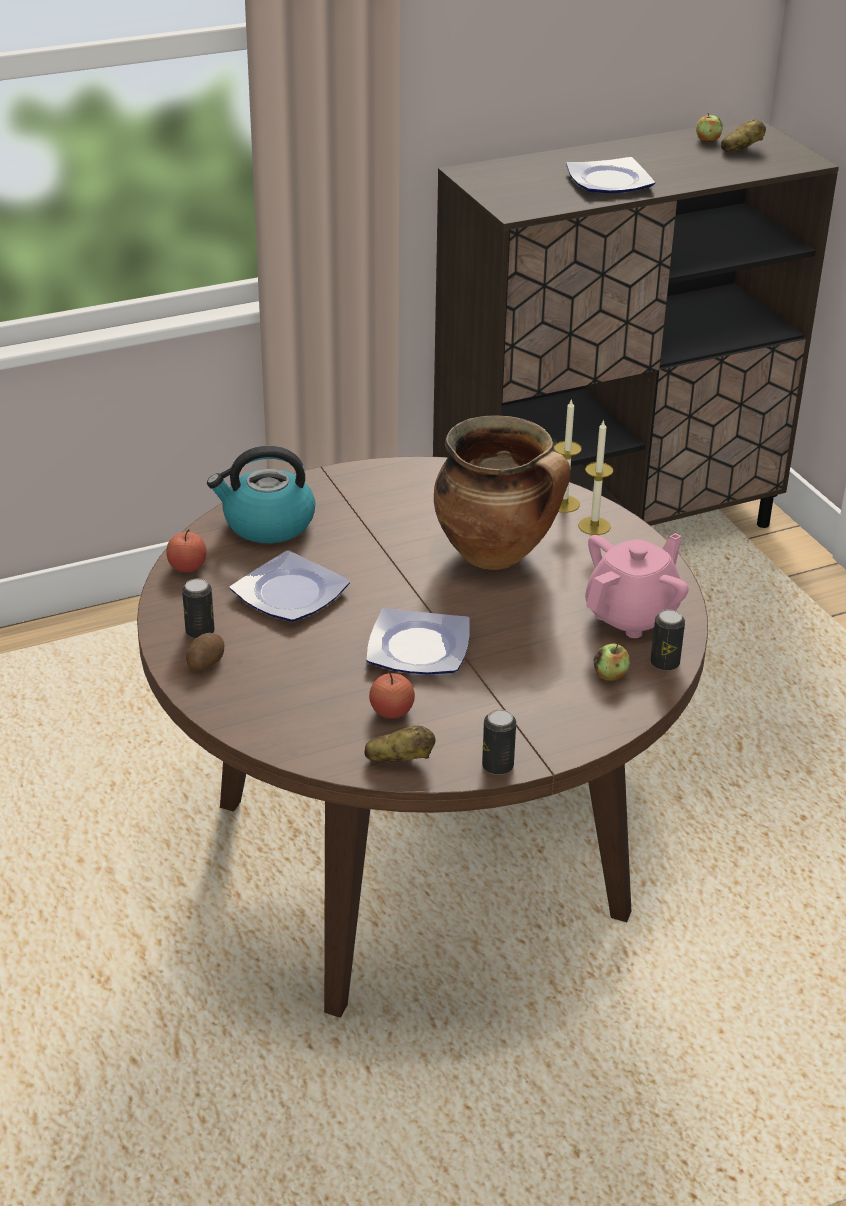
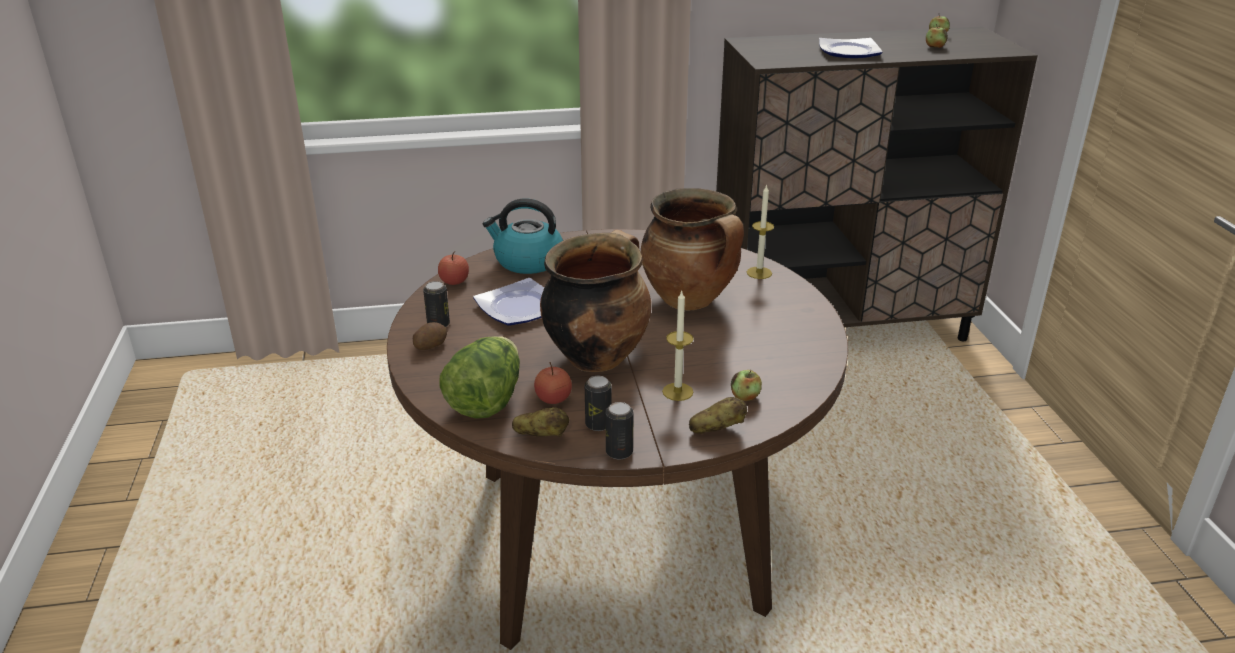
camera: 15 degrees right, 5 degrees down
plate [366,608,470,675] -> cooking pot [540,230,651,372]
candle [578,419,613,535] -> candle moved to [662,291,694,401]
pink teapot [585,533,689,638] -> none
can [650,610,685,671] -> can moved to [585,376,611,431]
potato [721,119,766,152] -> potato moved to [689,397,747,434]
none -> lettuce [439,336,520,419]
none -> apple [926,24,948,48]

